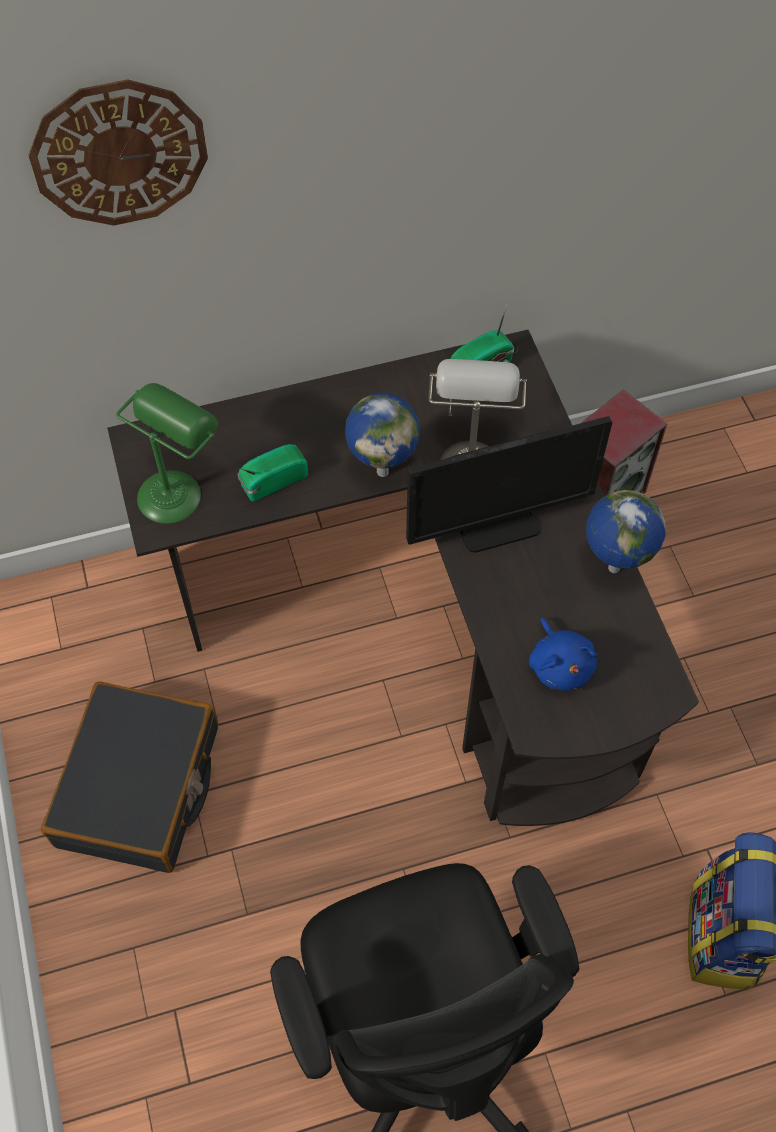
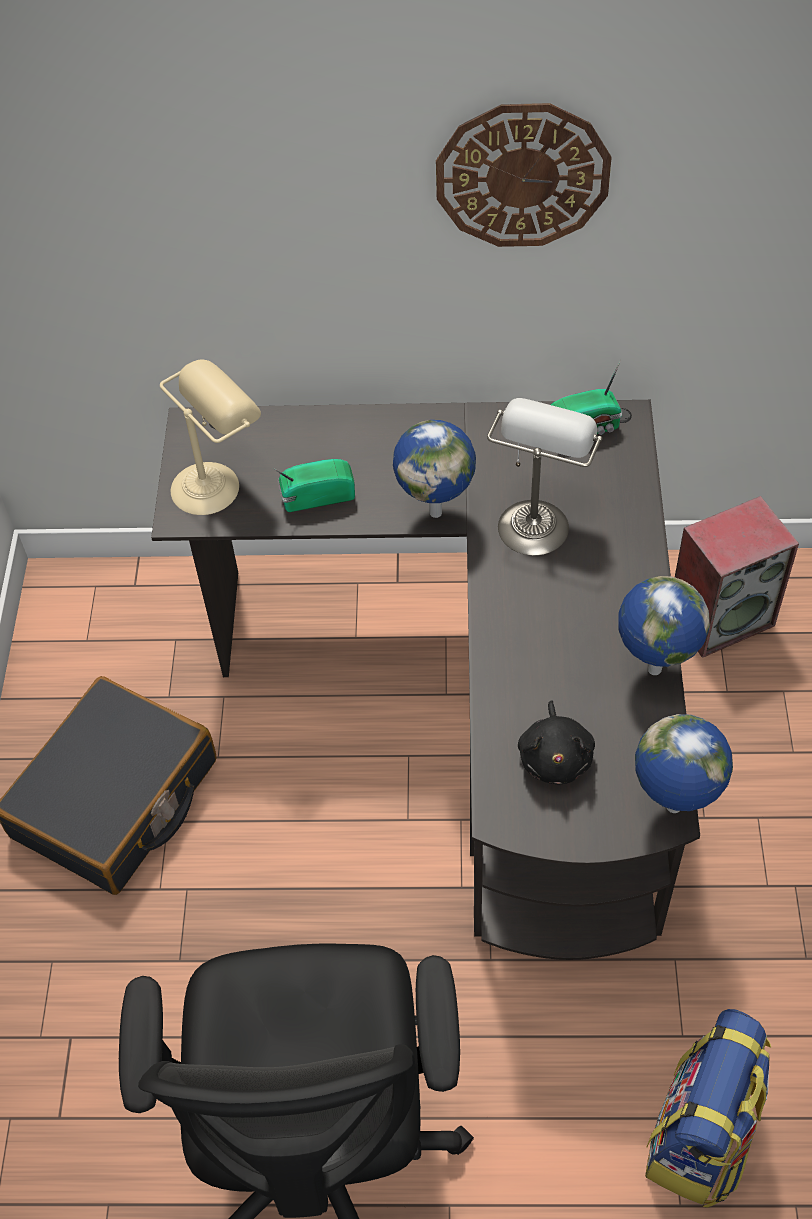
camera: 20 degrees right, 5 degrees down
wall clock [29,79,208,226] -> wall clock moved to [436,103,612,247]
green table lamp [116,383,218,524] -> beige table lamp [160,359,261,515]
monitor [406,416,612,553] -> none
blue plush toy [529,617,597,691] -> black plush toy [518,700,595,785]
none -> globe [635,714,733,813]

